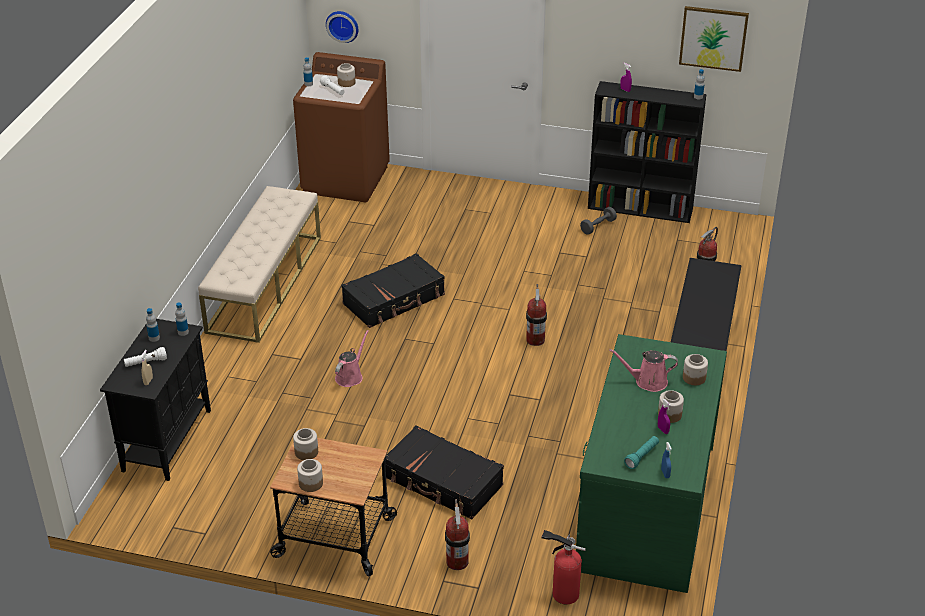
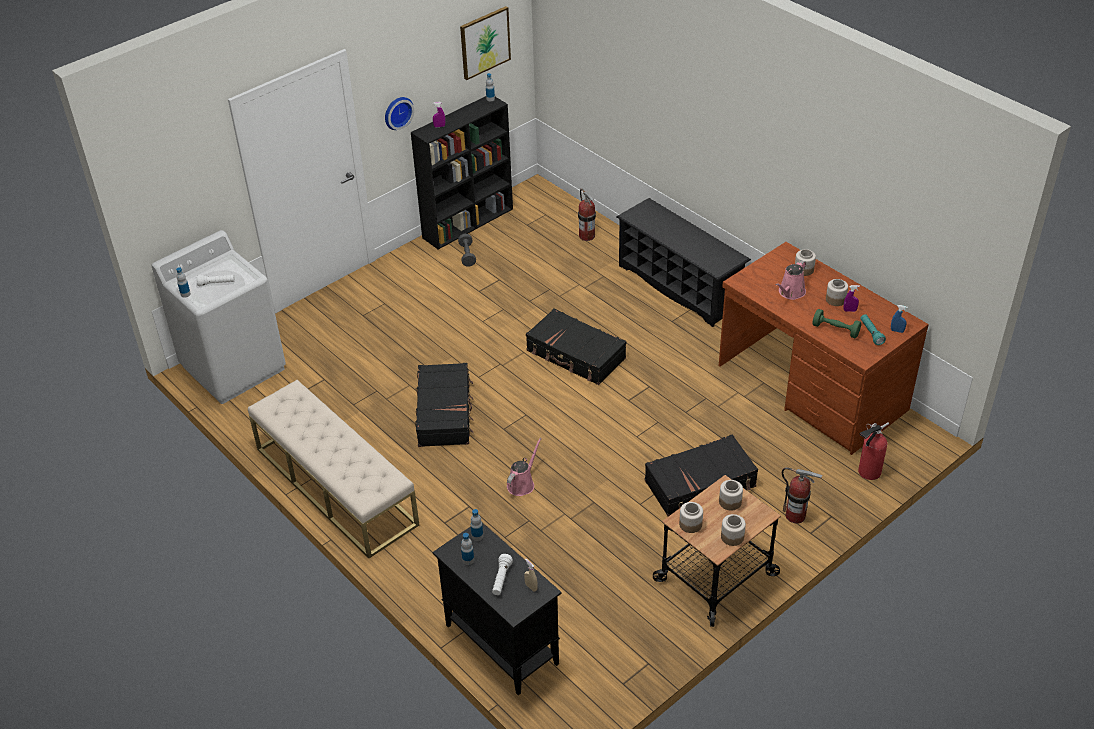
camera: 55 degrees left, 5 degrees up
brown washing machine [293,52,390,202] -> white washing machine [152,230,286,404]
wall clock [326,11,358,43] -> wall clock moved to [385,97,414,130]
pink watering can [335,330,369,387] -> pink watering can turned 60 degrees clockwise [507,438,542,496]
jar [337,63,355,87] -> jar moved to [719,480,743,511]
fire extinguisher [526,284,547,346] -> black suitcase [526,308,626,385]
green desk [576,334,727,593] -> brown desk [719,242,929,455]
none -> green dumbbell [812,309,861,338]

